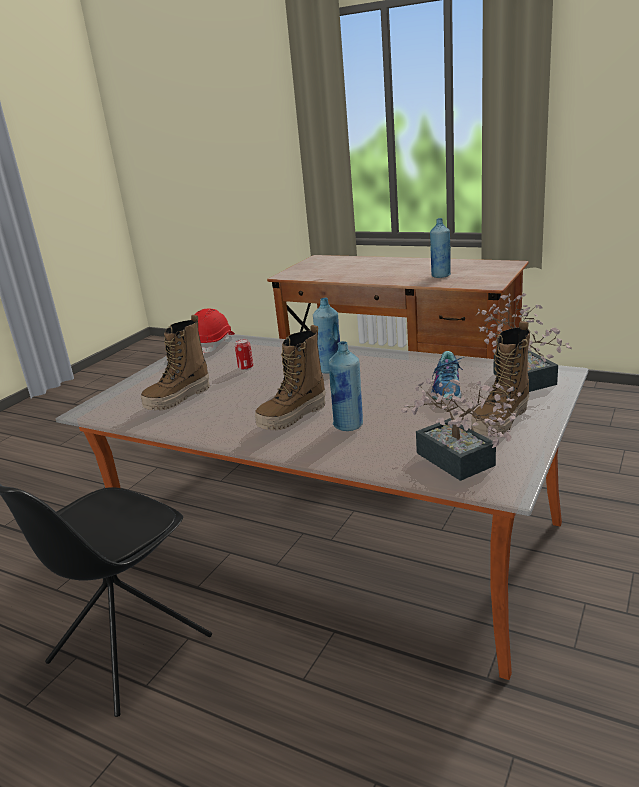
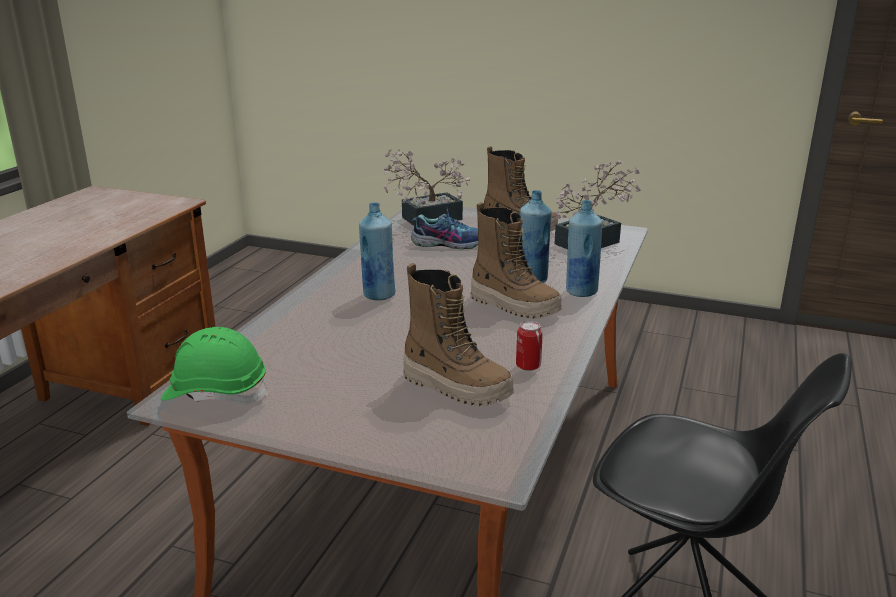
camera: 100 degrees left, 0 degrees up
red hard hat [191,308,235,355] -> green hard hat [161,327,268,404]
can [235,339,253,370] -> can moved to [516,321,543,371]
blue bottle [430,218,451,278] -> blue bottle moved to [566,200,602,297]

